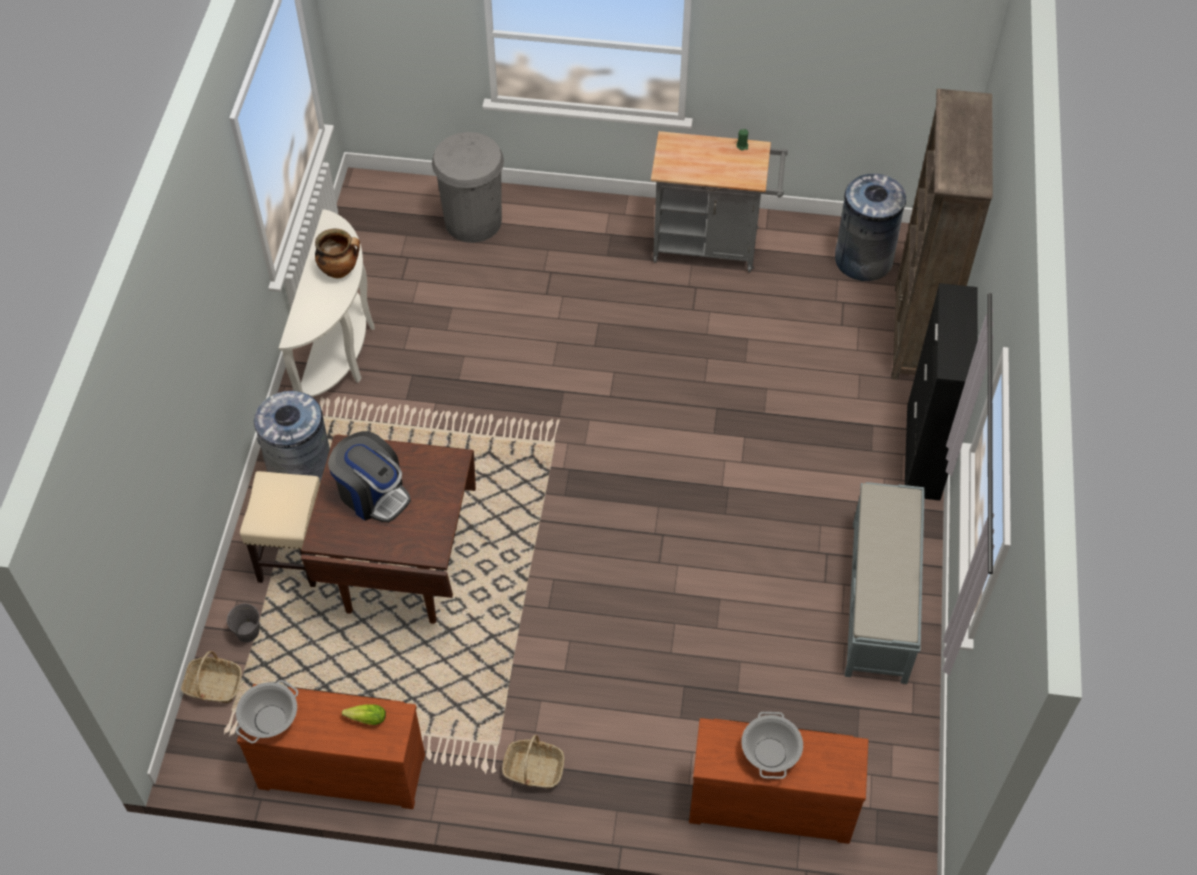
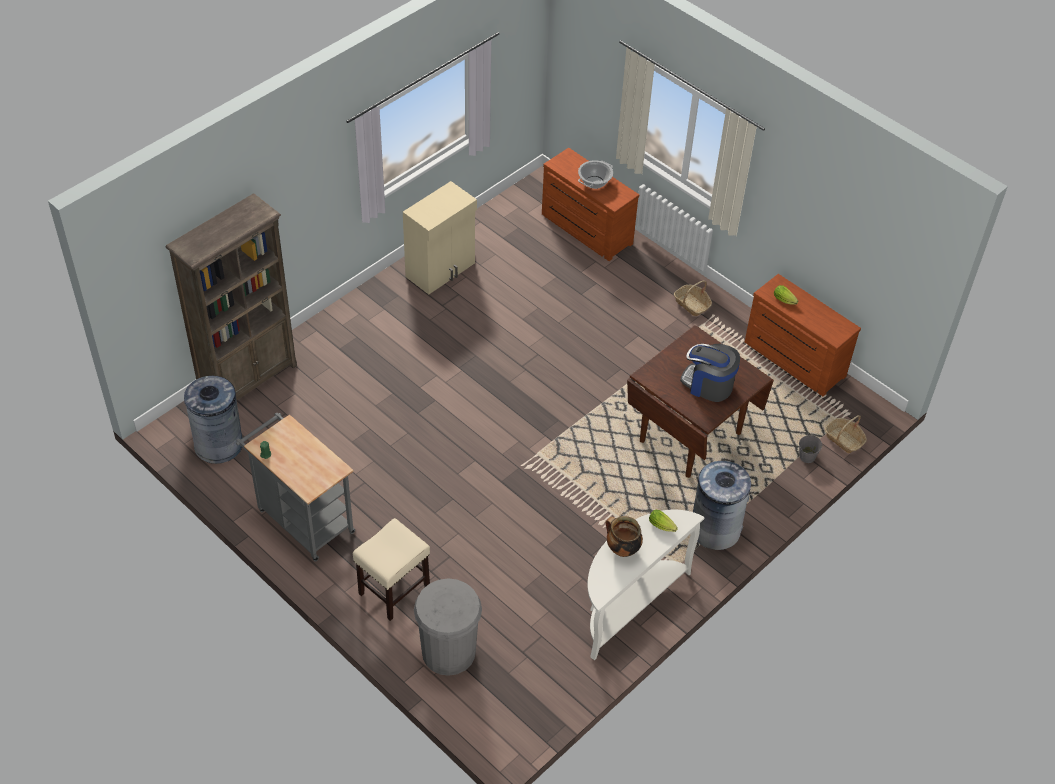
camera: 145 degrees left, 5 degrees down
cooking pot [235,680,298,743] -> none
beige stool [240,471,320,587] -> beige stool moved to [353,518,430,621]
coffee machine [328,431,411,523] -> coffee machine turned 45 degrees counterclockwise [680,344,740,402]
grey bench [845,482,925,684] -> beige cabinet [403,181,477,294]
black cabinet [905,283,978,501] -> none
none -> lettuce [649,510,678,532]

